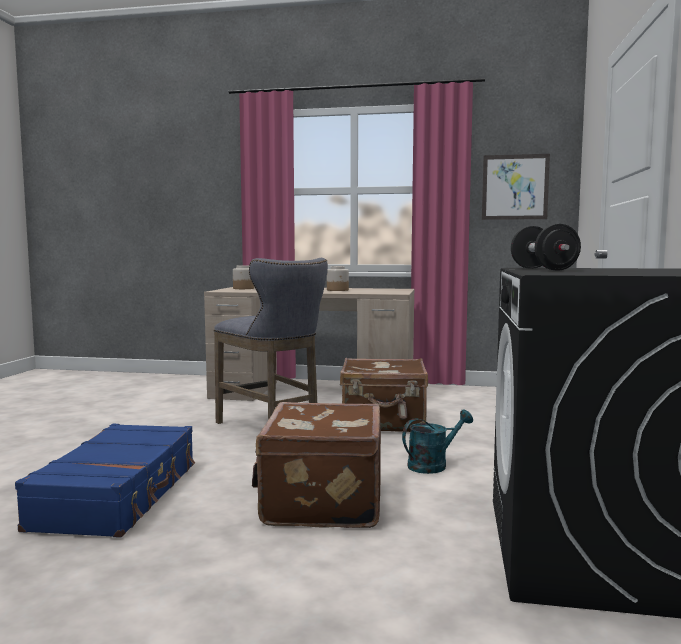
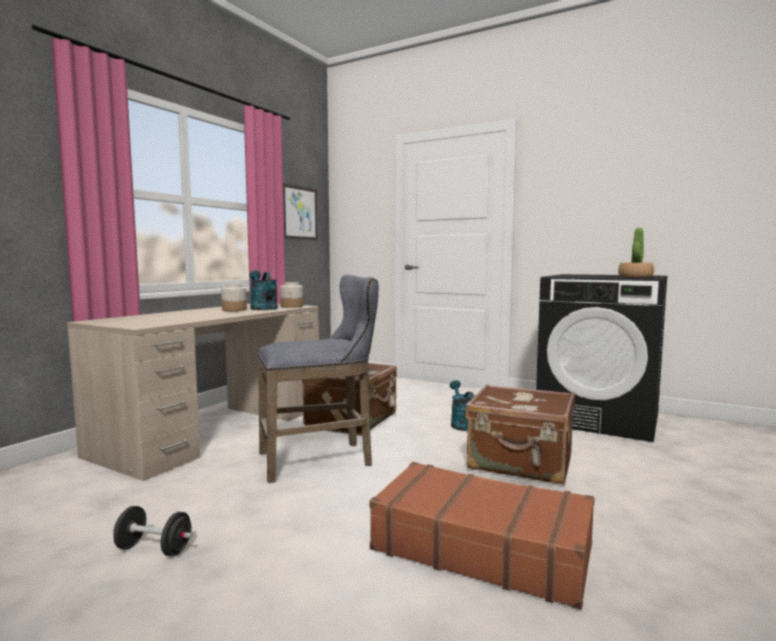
camera: 70 degrees left, 0 degrees up
blue suitcase [15,424,195,538] -> brown suitcase [369,462,595,610]
jar [233,265,254,289] -> jar moved to [280,282,303,308]
black dumbbell [511,224,581,271] -> black dumbbell moved to [113,506,193,557]
none -> turquoise watering can [249,270,278,310]
none -> potted plant [618,228,654,277]

